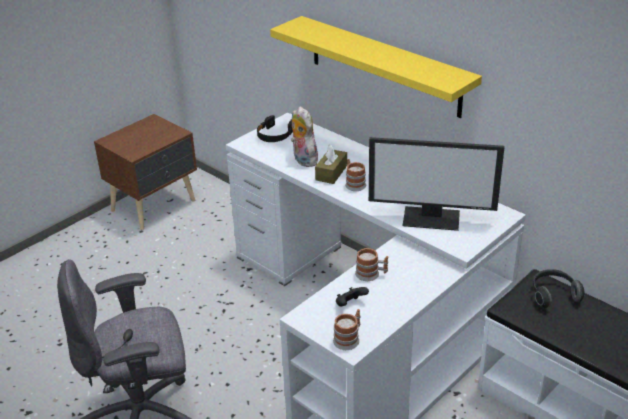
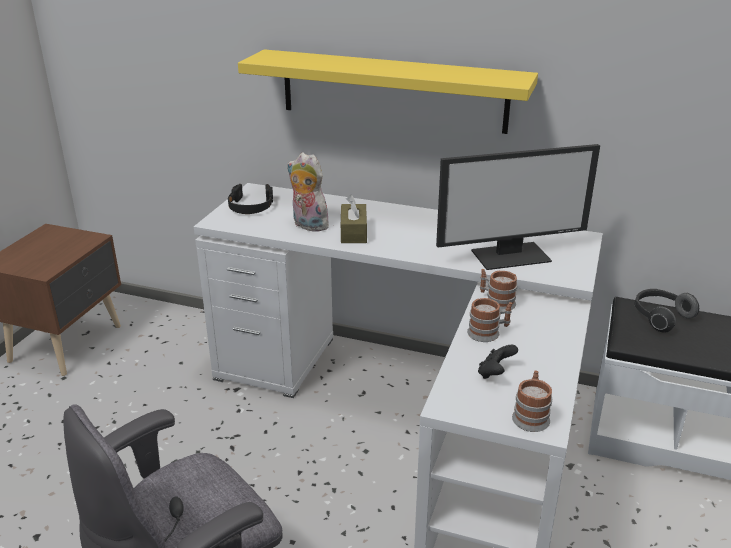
camera: 25 degrees left, 5 degrees down
mug [345,159,366,191] -> mug moved to [480,269,517,310]

